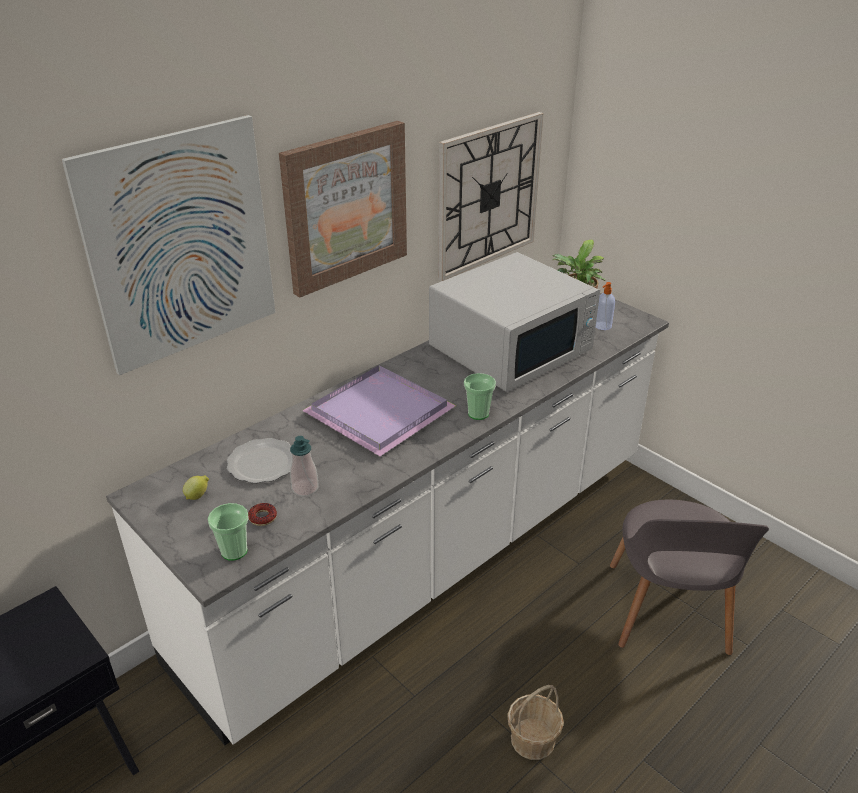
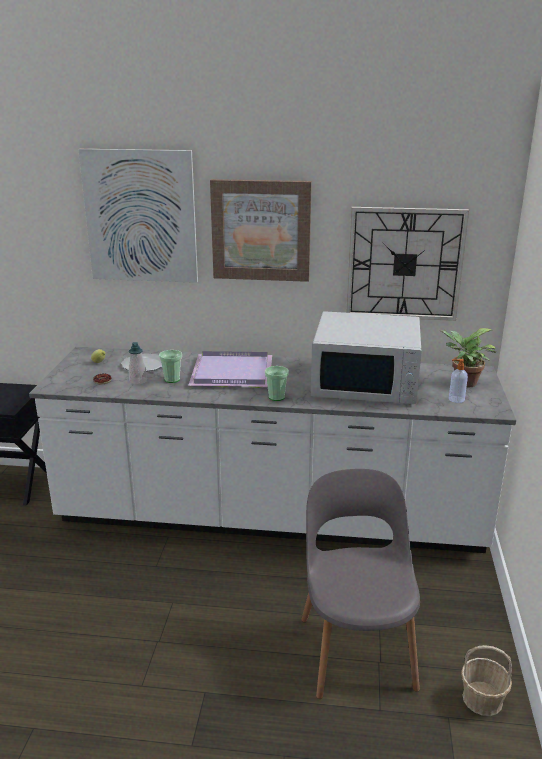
camera: 50 degrees right, 10 degrees down
cup [208,503,249,561] -> cup moved to [159,350,182,383]
basket [507,685,564,760] -> basket moved to [461,645,512,716]
grey chair [610,500,769,655] -> grey chair turned 120 degrees clockwise [301,469,420,699]

